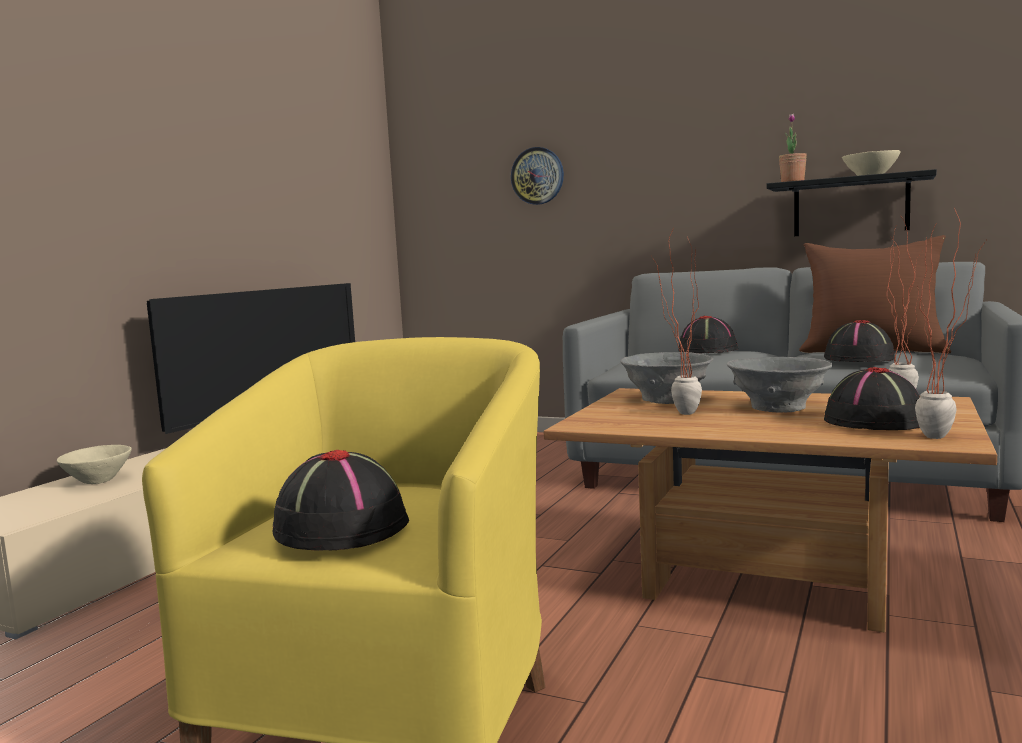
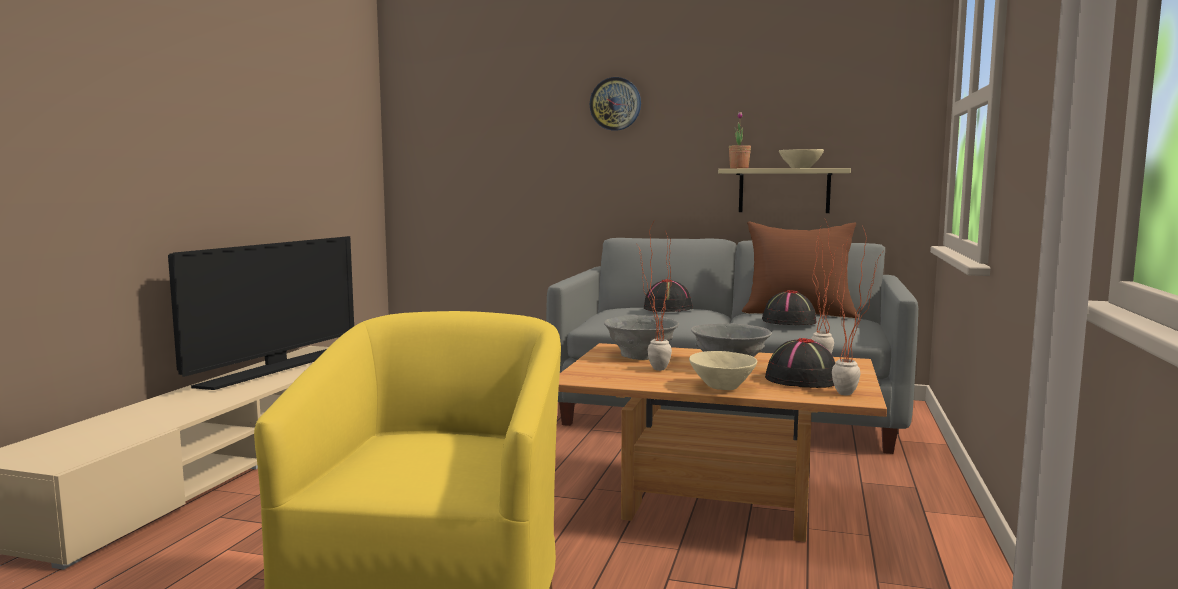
camera: 10 degrees left, 0 degrees up
beige bowl [57,445,132,484] -> beige bowl moved to [689,351,757,390]
black hat [272,450,409,551] -> none
wall clock [511,147,564,205] -> wall clock moved to [590,77,641,131]
black shelf [766,169,937,236] -> beige shelf [718,168,851,213]

